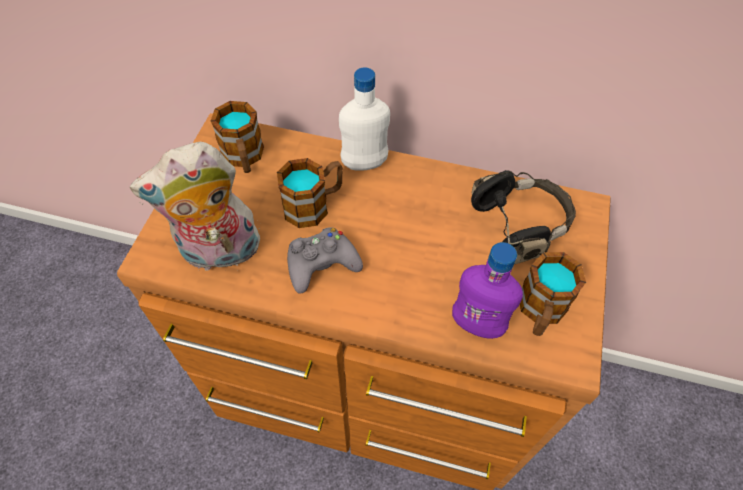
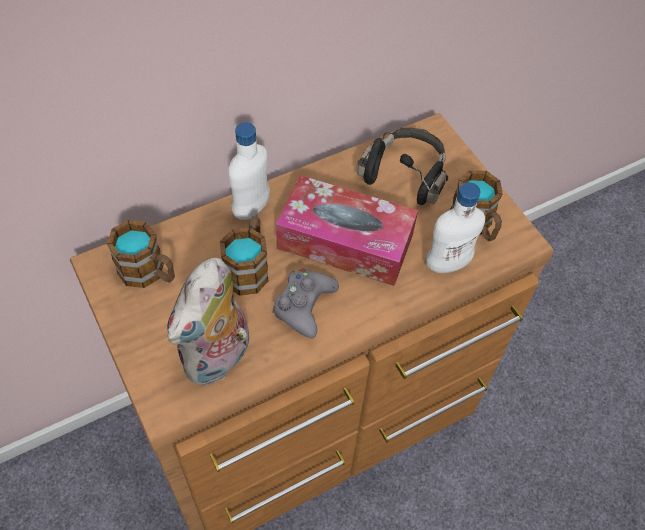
camera: 45 degrees left, 0 degrees up
purple bottle [452,242,523,339] -> white bottle [426,182,485,273]
none -> tissue box [276,175,418,286]

